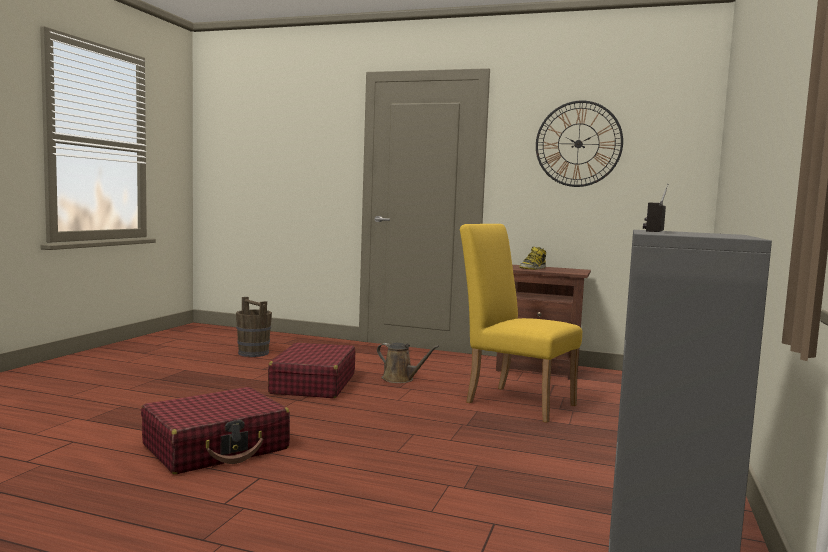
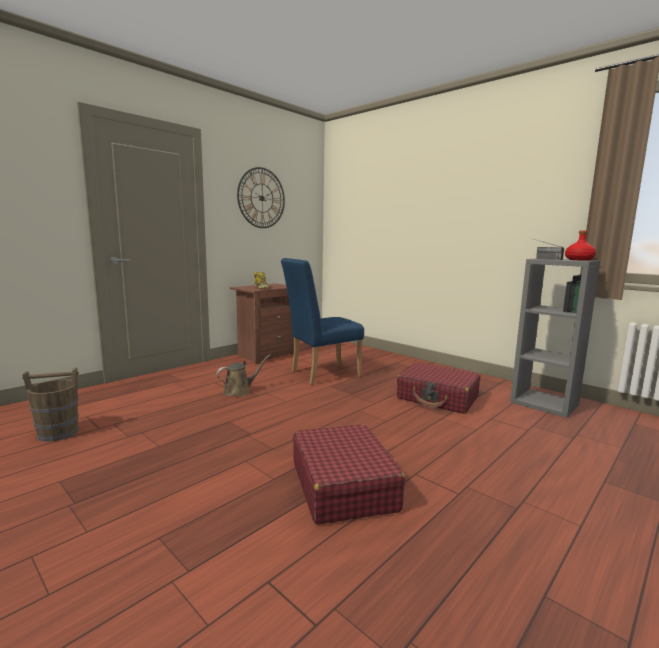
camera: 65 degrees left, 5 degrees up
red suitcase [268,342,355,398] -> red suitcase moved to [397,362,480,414]
yellow chair [460,224,582,423] -> blue chair [281,258,364,385]
none -> red bottle [565,231,596,261]

